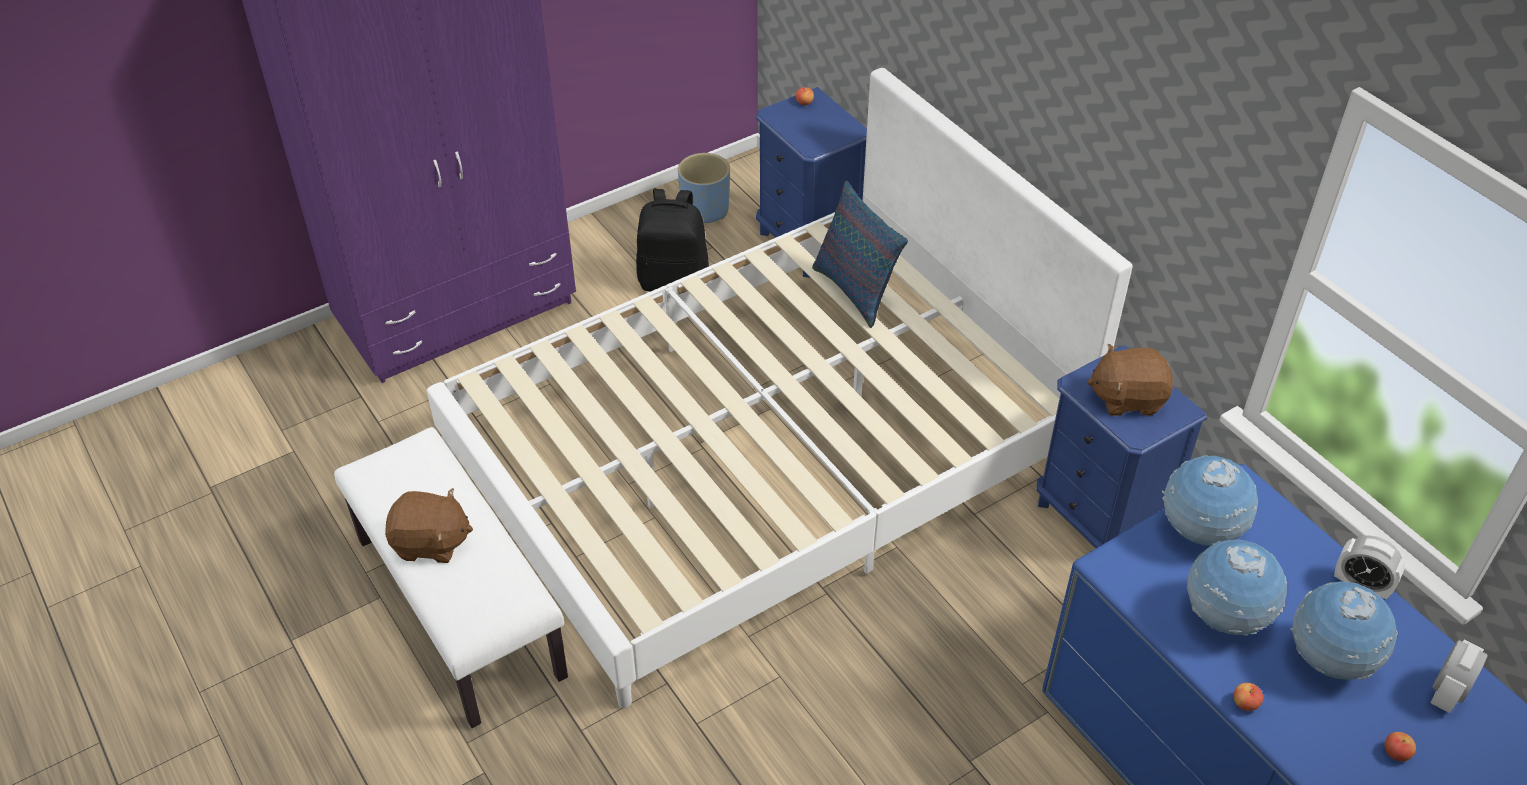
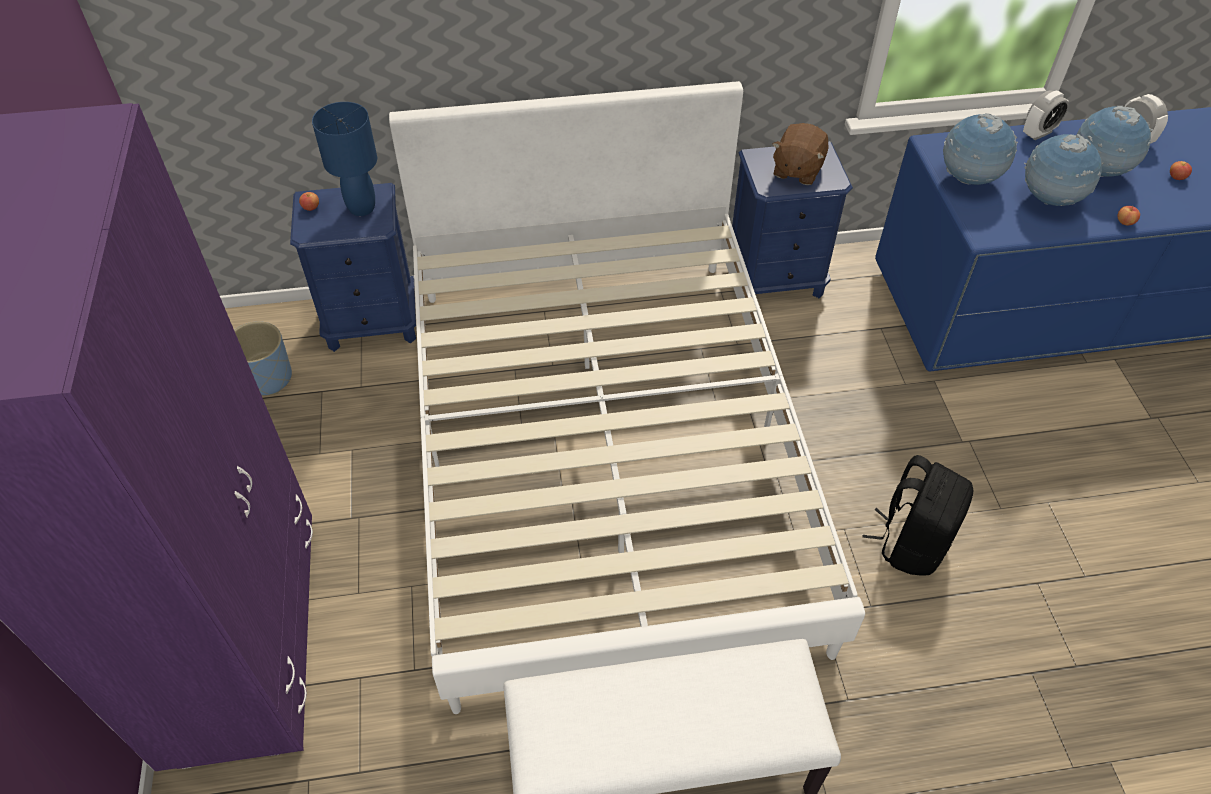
camera: 65 degrees left, 5 degrees up
brown plush toy [385,488,473,563] -> none
black backpack [636,189,709,291] -> black backpack moved to [862,455,973,576]
blue pillow [812,181,908,328] -> none
none -> blue table lamp [312,102,377,216]

